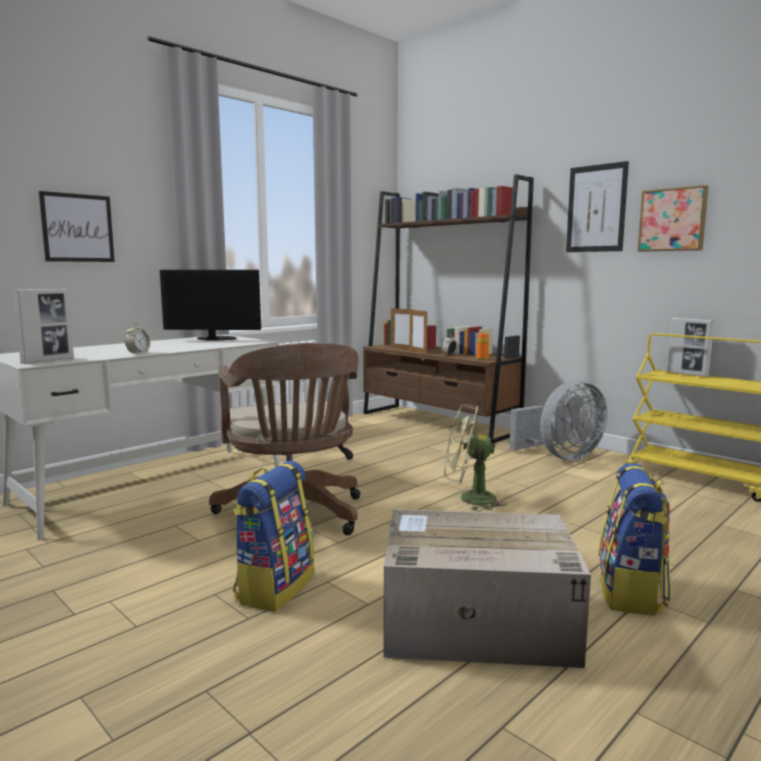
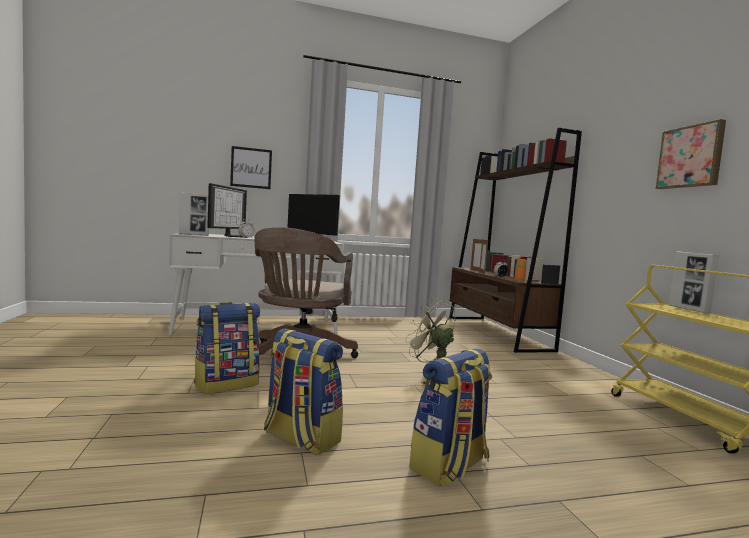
camera: 30 degrees right, 5 degrees down
cardboard box [384,509,591,668] -> backpack [264,328,343,456]
grey fan [510,380,607,460] -> none
picture [566,161,629,252] -> none
none -> monitor [207,183,247,237]

